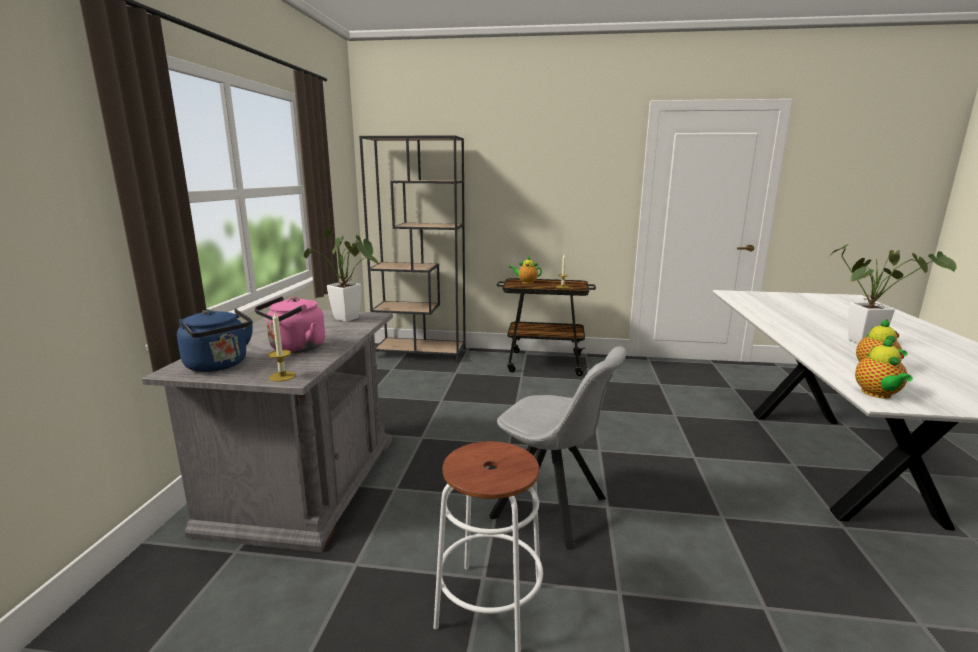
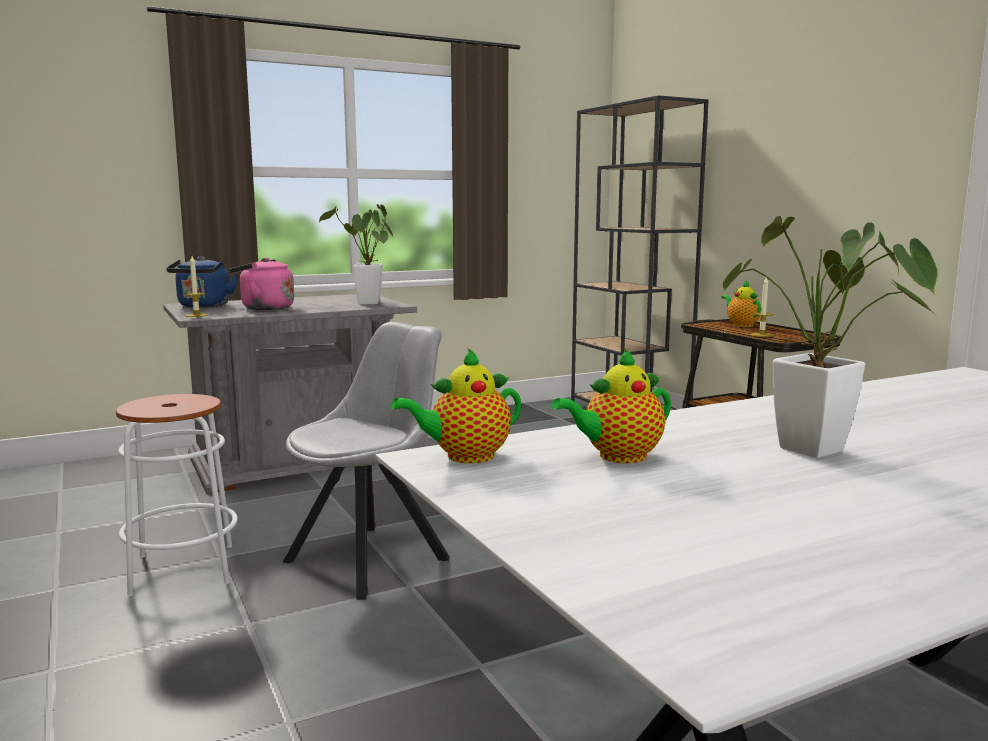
camera: 55 degrees right, 5 degrees down
grey chair [489,346,627,550] -> grey chair turned 135 degrees counterclockwise [283,322,450,600]

